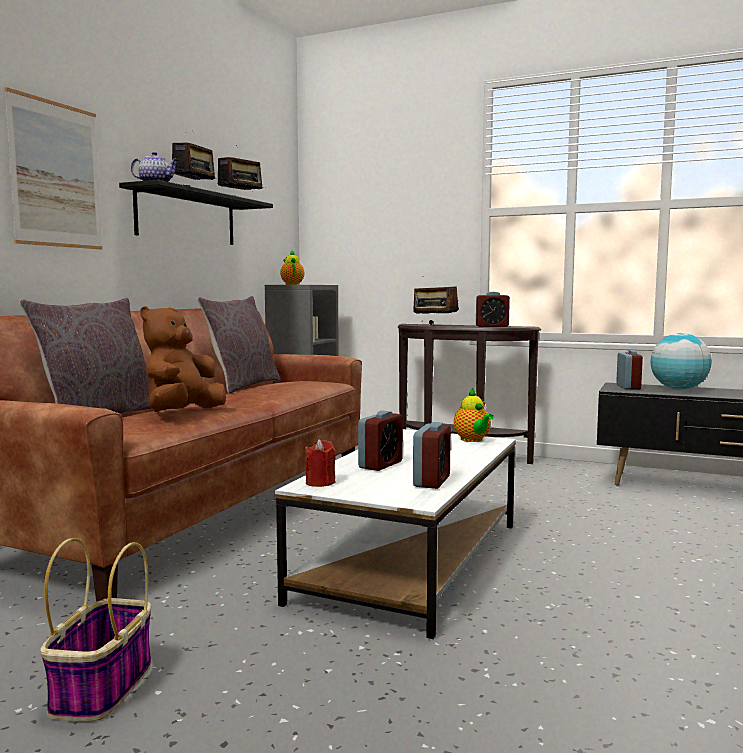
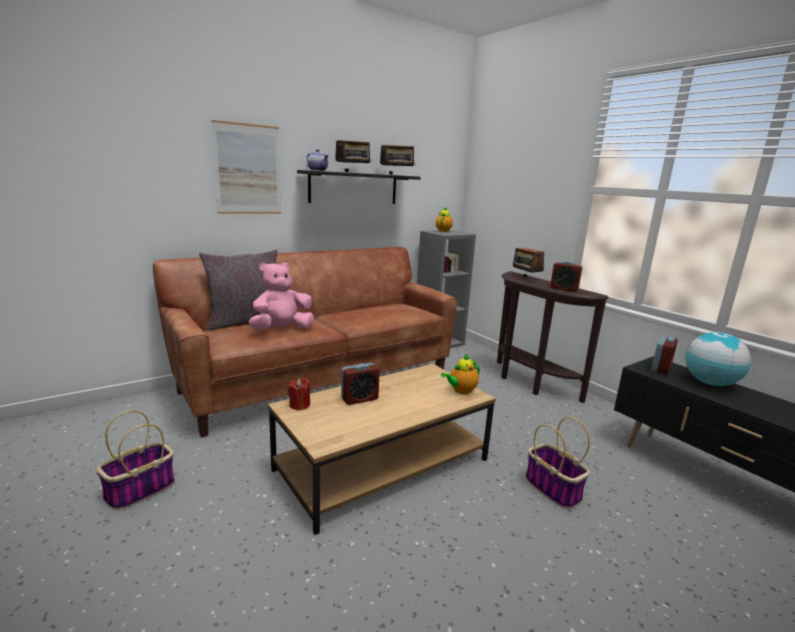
camera: 30 degrees right, 10 degrees up
brown plush toy [140,306,226,412] -> pink plush toy [249,262,314,330]
grey pillow [197,296,281,394] -> none
white coffee table [275,429,516,639] -> brown coffee table [268,364,496,535]
alarm clock [413,422,451,489] -> none
teapot [454,388,494,442] -> teapot turned 45 degrees clockwise [441,354,480,394]
none -> basket [526,417,590,509]

